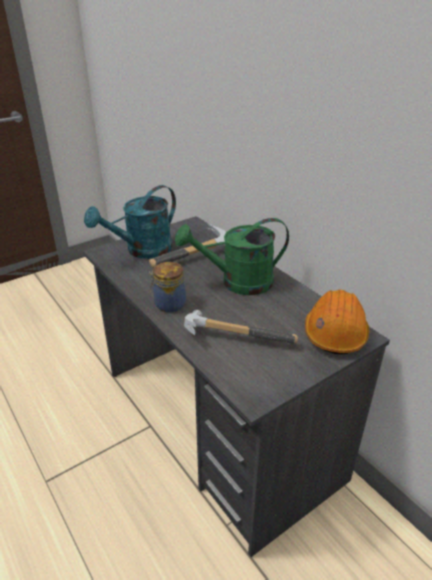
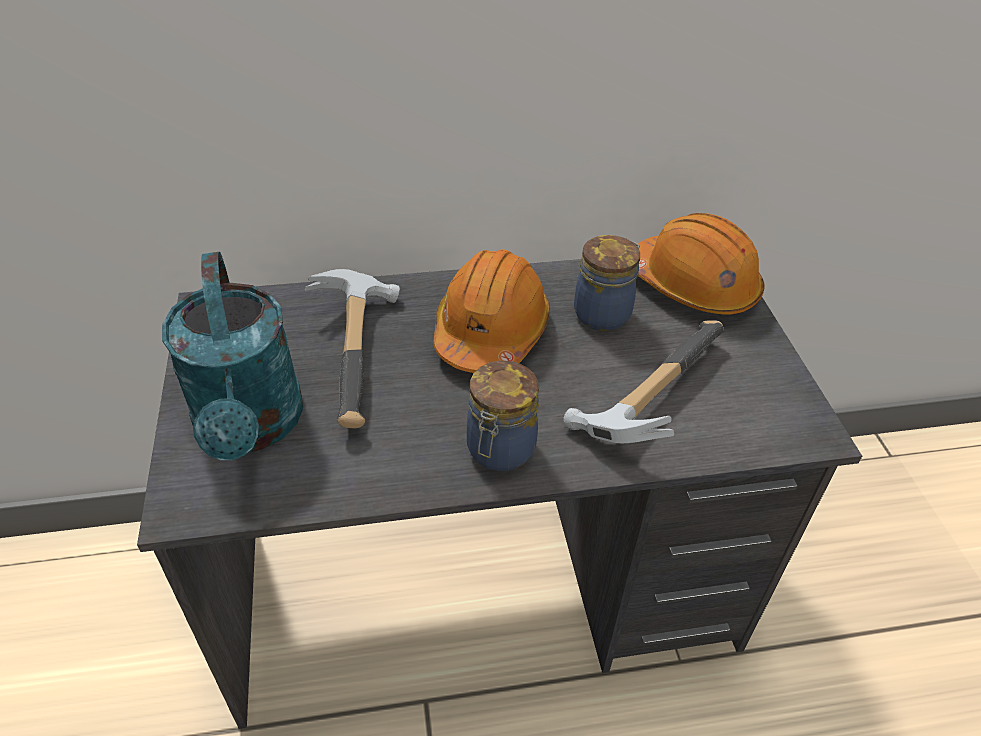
camera: 65 degrees left, 10 degrees up
green watering can [175,218,289,295] -> orange hard hat [433,249,550,373]
none -> jar [574,235,640,331]

